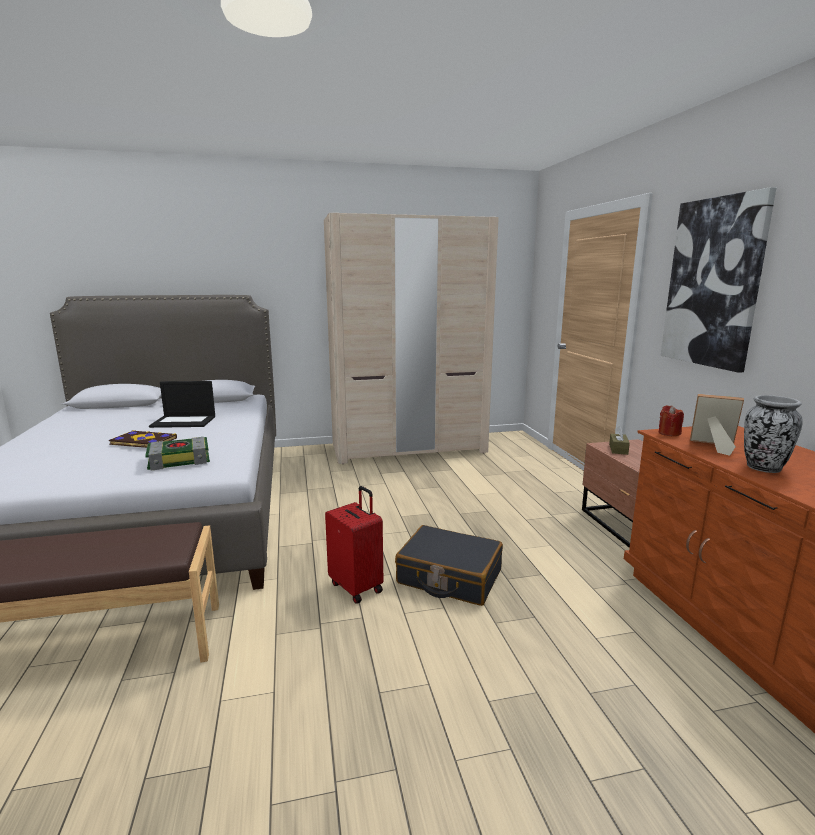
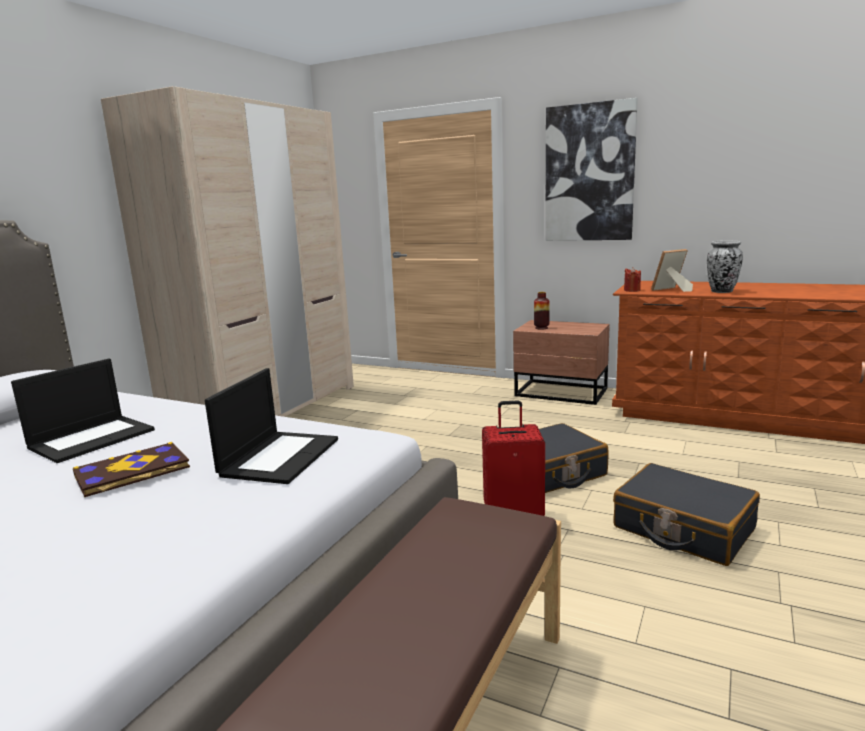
camera: 50 degrees left, 0 degrees up
book [145,437,210,471] -> laptop [205,368,338,484]
brown tissue box [609,426,630,455] -> vase [534,292,550,330]
none -> black suitcase [613,463,760,566]

